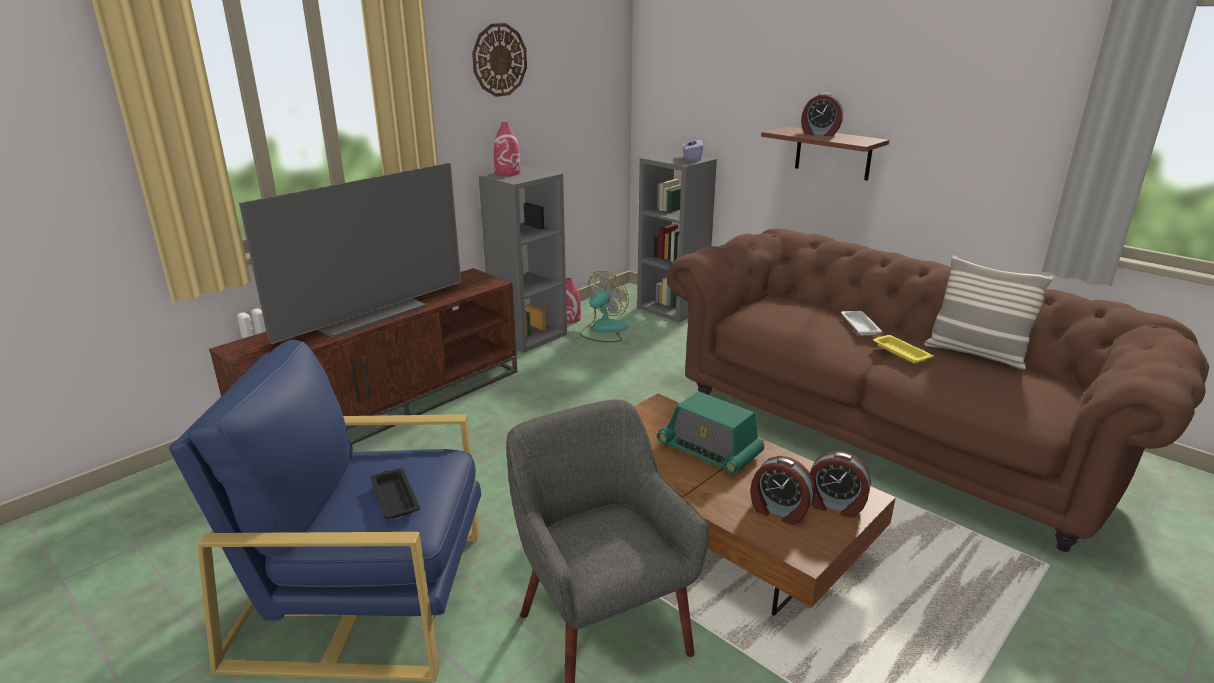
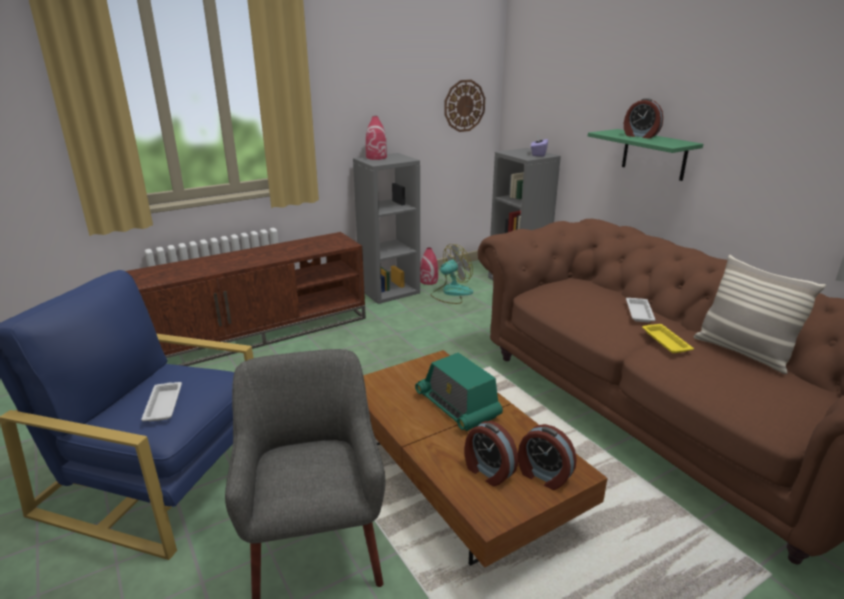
camera: 15 degrees right, 0 degrees up
television [239,163,461,344] -> none
black tray [370,468,420,519] -> white tray [141,382,182,421]
wall clock [472,23,527,97] -> wall clock moved to [444,80,485,132]
brown shelf [761,126,889,181] -> green shelf [588,129,703,181]

